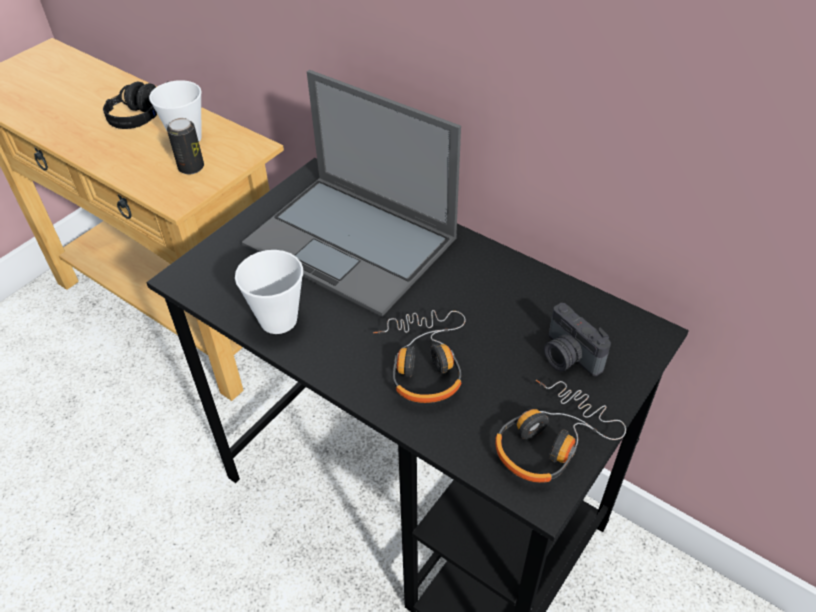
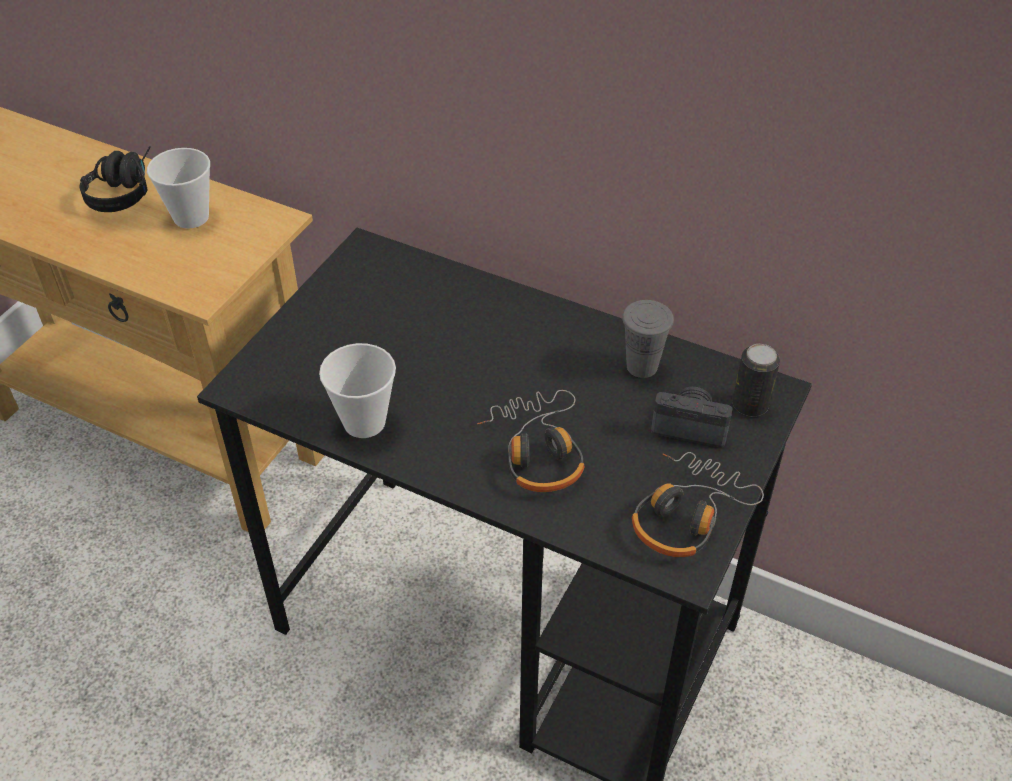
camera: 10 degrees left, 0 degrees up
can [167,118,204,174] -> can moved to [732,344,780,416]
laptop [242,70,461,317] -> none
camera [544,303,611,376] -> camera turned 150 degrees clockwise [651,387,733,448]
none -> grey cup [622,300,674,378]

